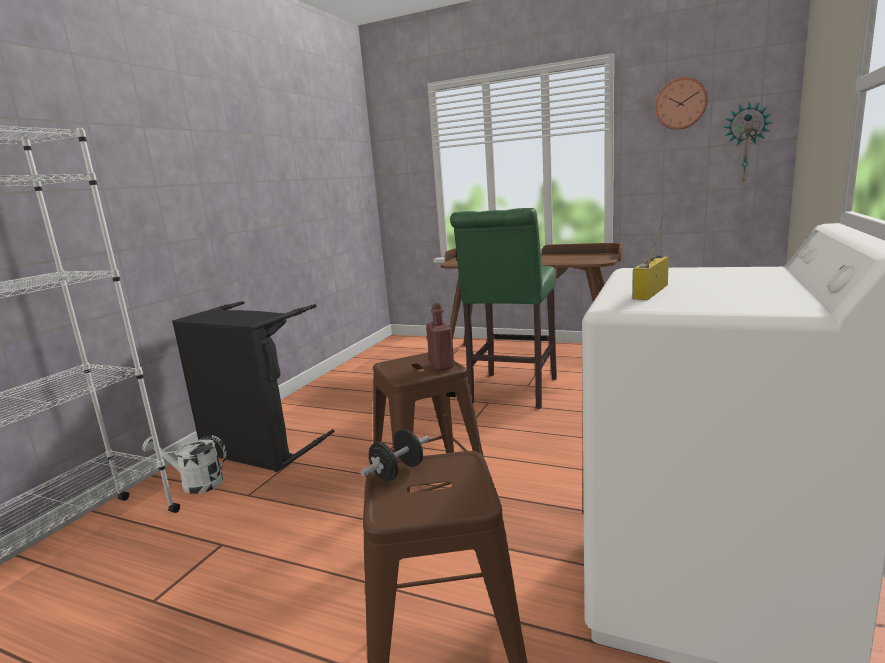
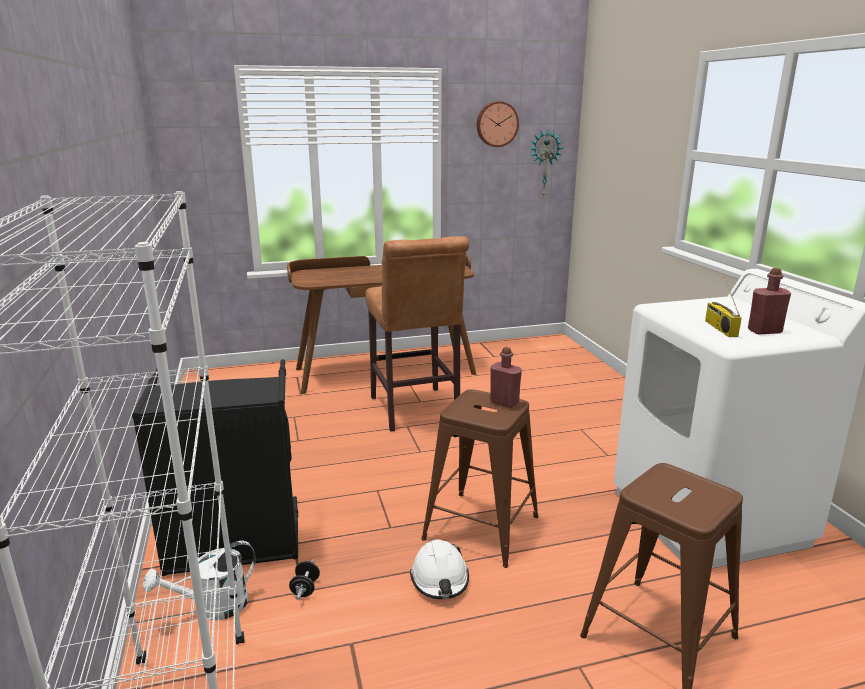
camera: 40 degrees left, 5 degrees up
black dumbbell [361,429,429,481] -> black dumbbell moved to [289,560,320,600]
green stool [450,208,557,409] -> brown stool [365,236,469,431]
none -> white hard hat [410,539,469,599]
none -> red bottle [748,268,791,334]

